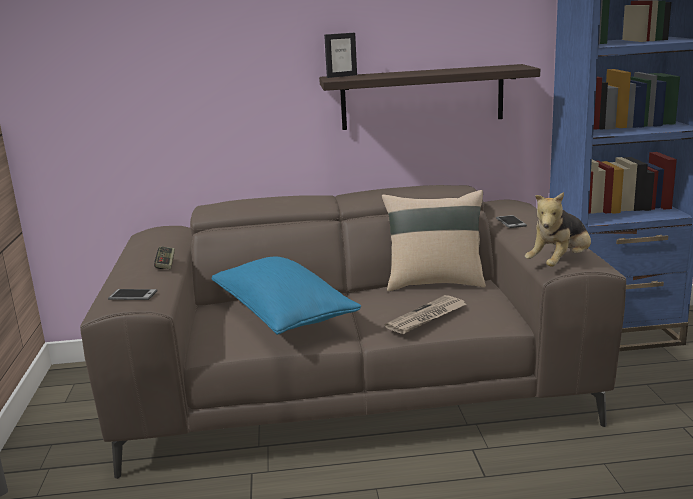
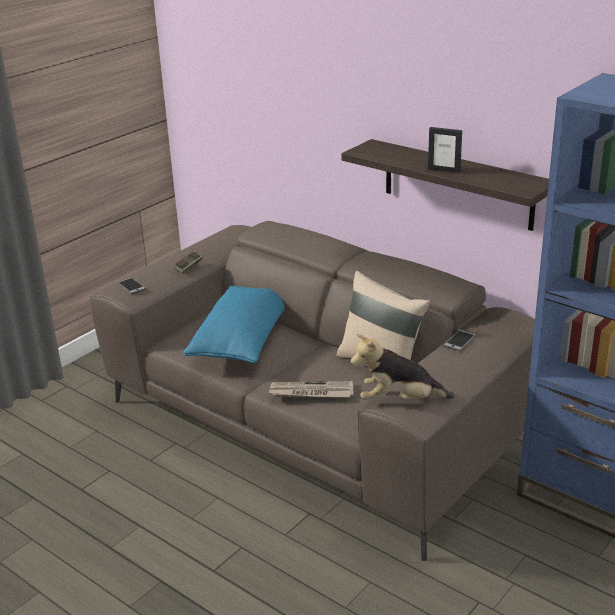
camera: 45 degrees right, 10 degrees up
picture frame [324,33,357,78] -> picture frame moved to [428,127,462,173]

